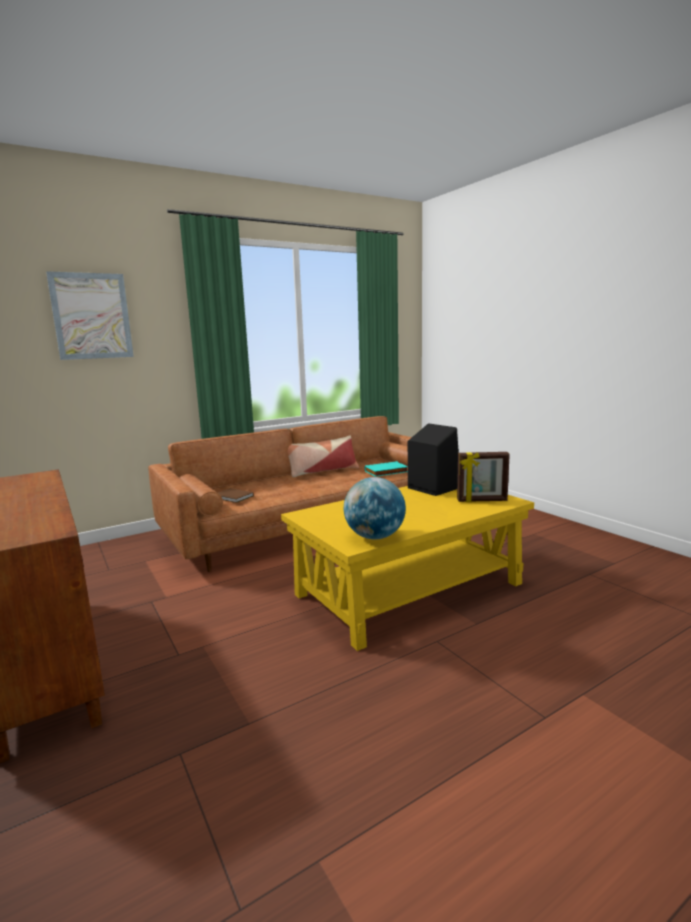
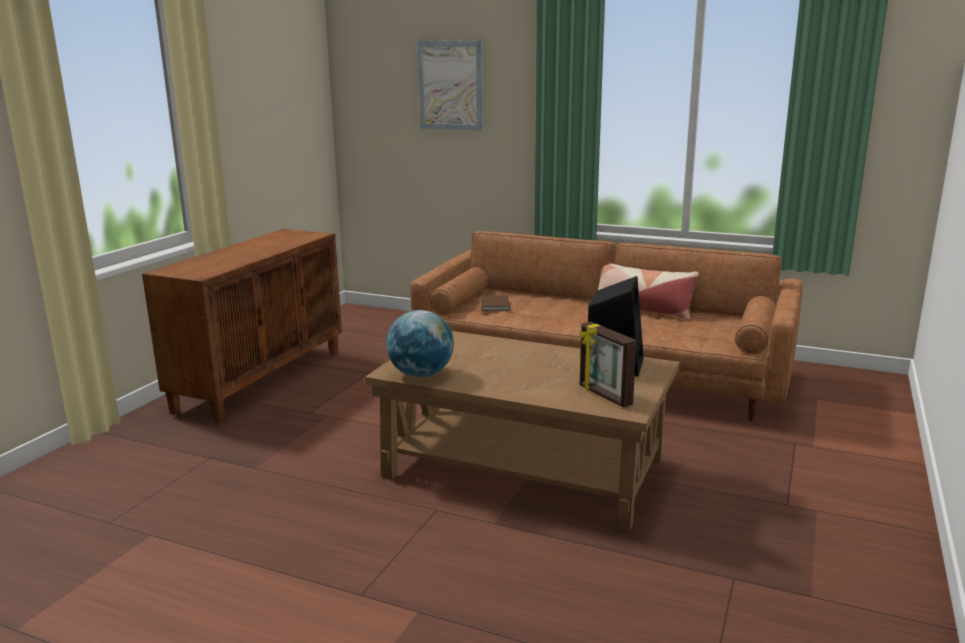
camera: 55 degrees right, 5 degrees up
yellow coffee table [281,486,534,651] -> brown coffee table [365,331,680,532]
turquoise book [365,461,408,477] -> none

